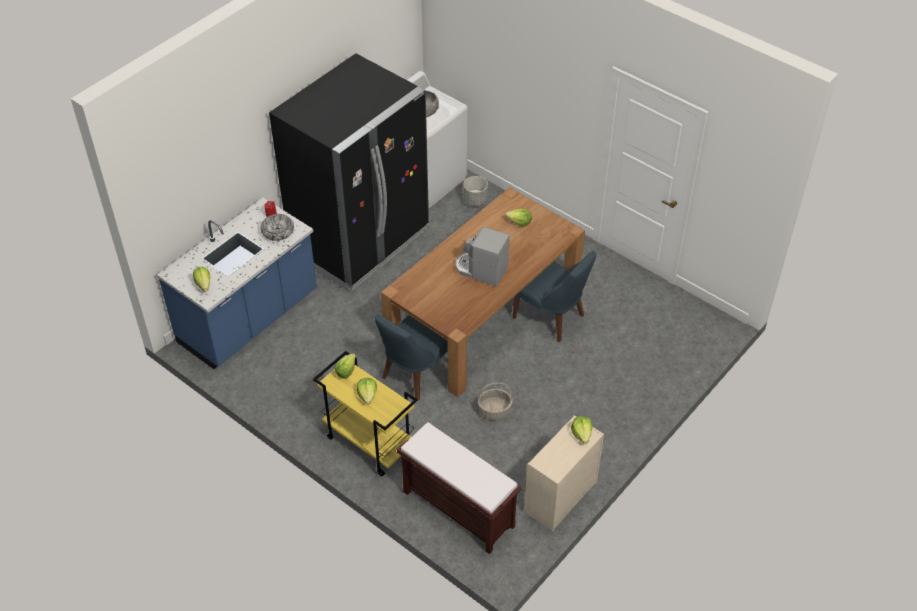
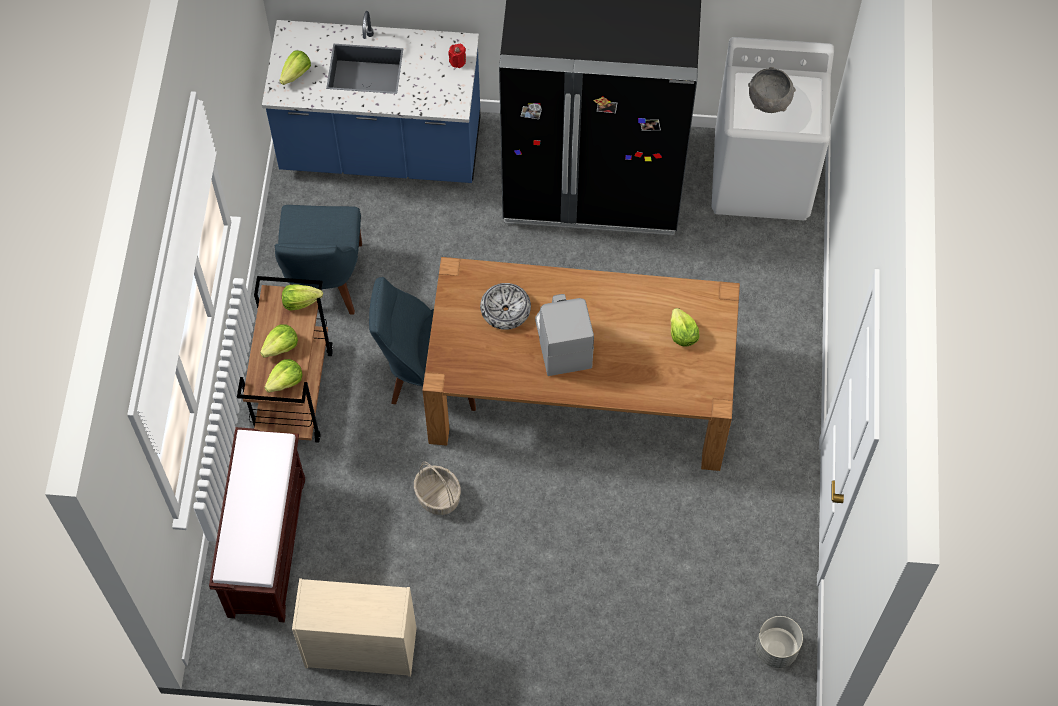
camera: 55 degrees right, 15 degrees up
bowl [261,214,294,241] -> bowl moved to [480,283,531,330]
yellow cart [313,351,418,477] -> brown cart [237,276,333,443]
grey planter [463,176,488,207] -> grey planter moved to [756,616,803,668]
blue chair [513,251,596,342] -> blue chair moved to [274,205,362,315]
lettuce [571,416,592,444] -> lettuce moved to [264,359,302,393]

